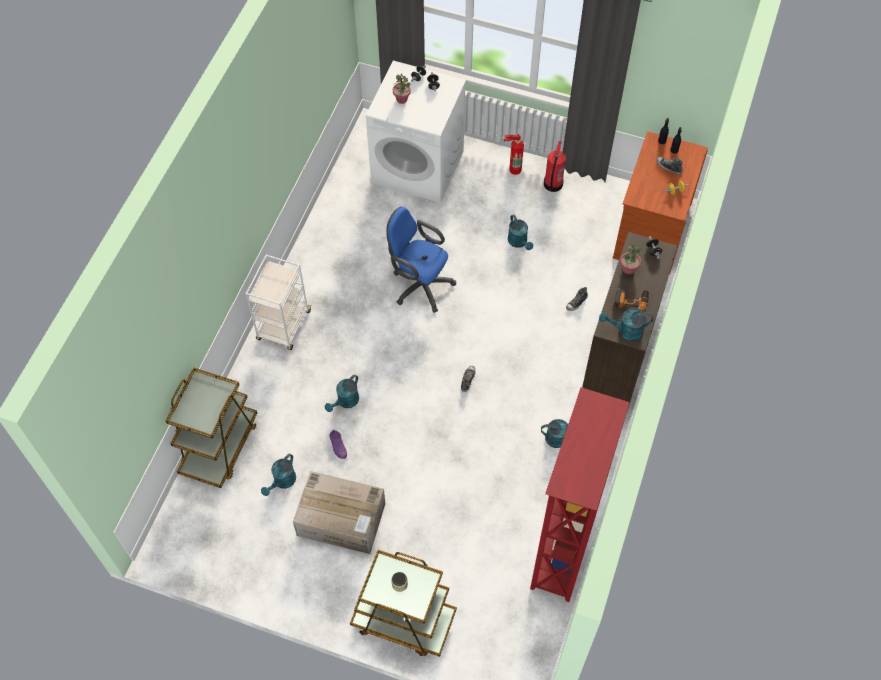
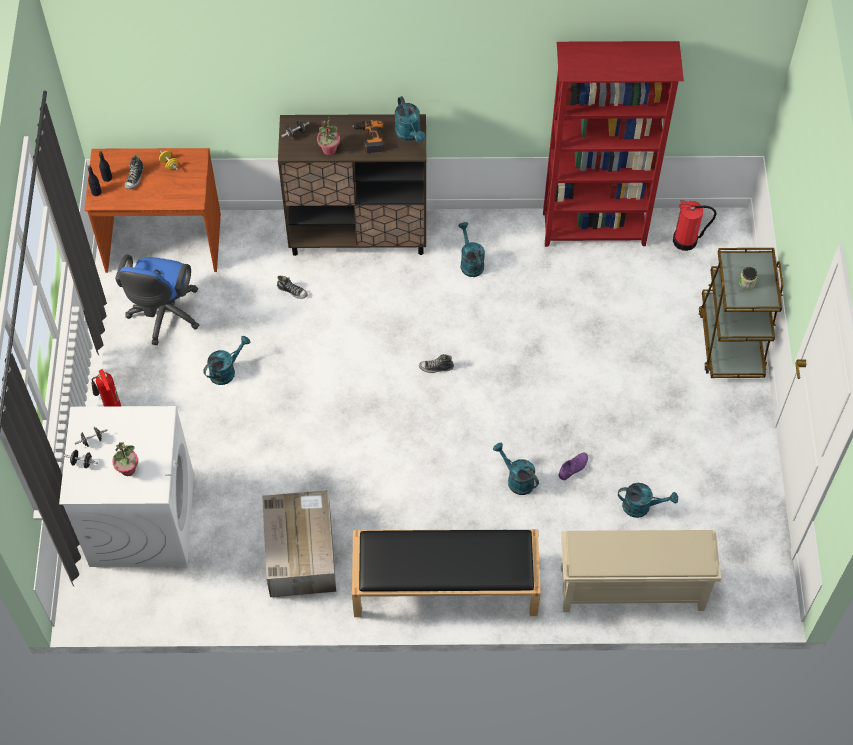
camera: 110 degrees left, 0 degrees up
brown cart [166,367,257,488] -> beige shoe rack [561,530,721,612]
white cart [246,255,311,350] -> black bench [352,529,541,617]
cardboard box [293,471,385,554] -> cardboard box moved to [262,490,336,597]
turquoise watering can [325,374,359,412] -> turquoise watering can turned 150 degrees counterclockwise [493,443,539,495]
blue office chair [386,207,456,313] -> blue office chair moved to [115,255,199,345]
fire extinguisher [544,141,566,192] -> fire extinguisher moved to [673,200,716,251]

